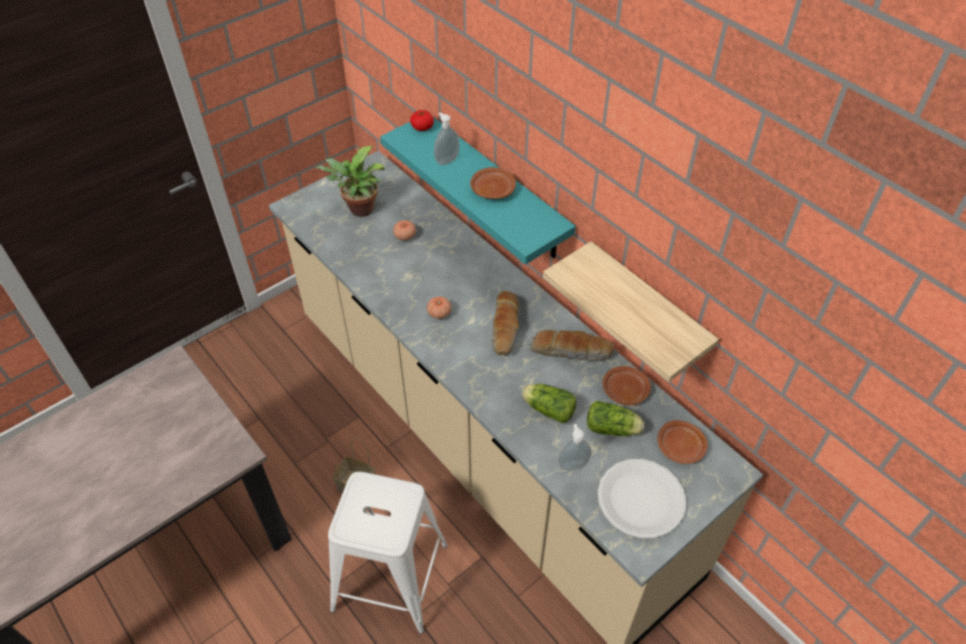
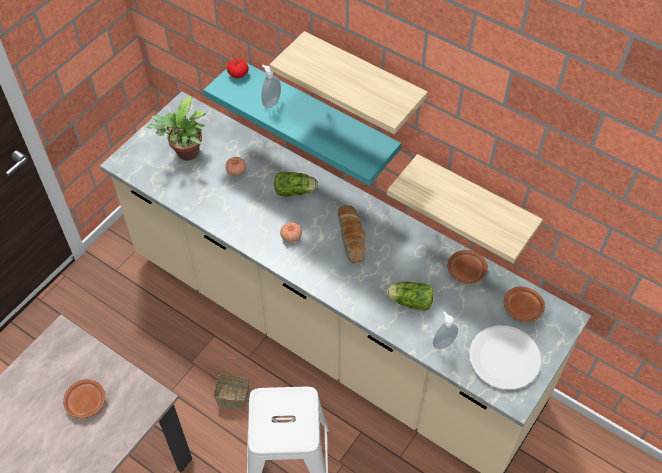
camera: 15 degrees left, 5 degrees up
brown plate [470,167,516,199] -> brown plate moved to [63,379,105,418]
bread [531,330,614,361] -> none
lettuce [587,401,644,436] -> lettuce moved to [274,172,318,196]
none -> shelf [269,31,428,134]

